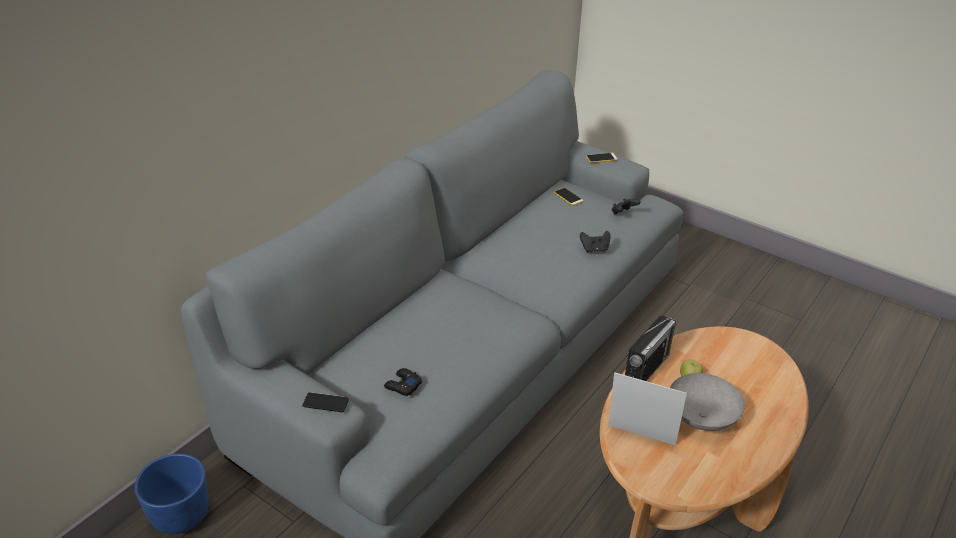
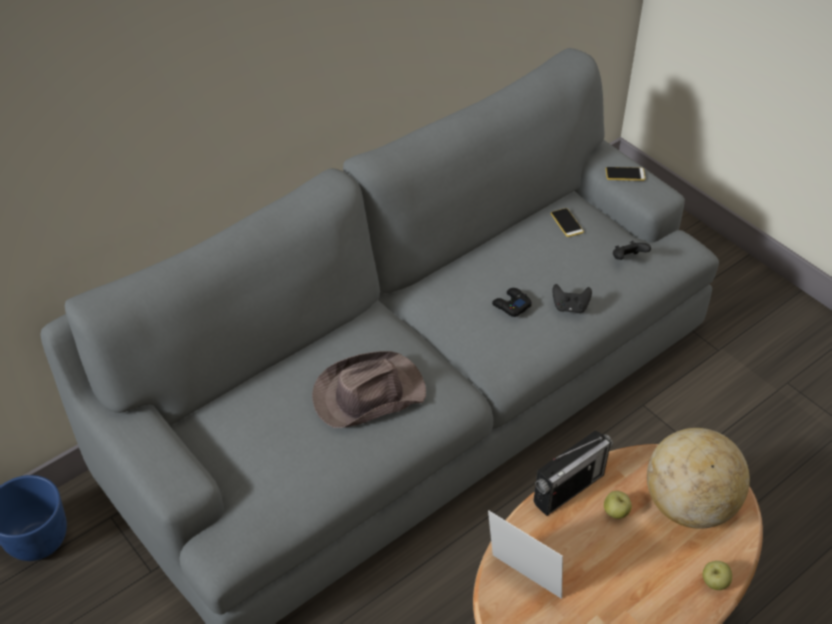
camera: 15 degrees right, 10 degrees up
phone [302,392,349,412] -> none
black game controller [384,368,422,396] -> black game controller moved to [492,288,532,317]
grey bowl [670,373,745,431] -> none
none -> brown hat [312,351,426,428]
none -> globe [647,428,750,529]
none -> apple [703,561,732,590]

